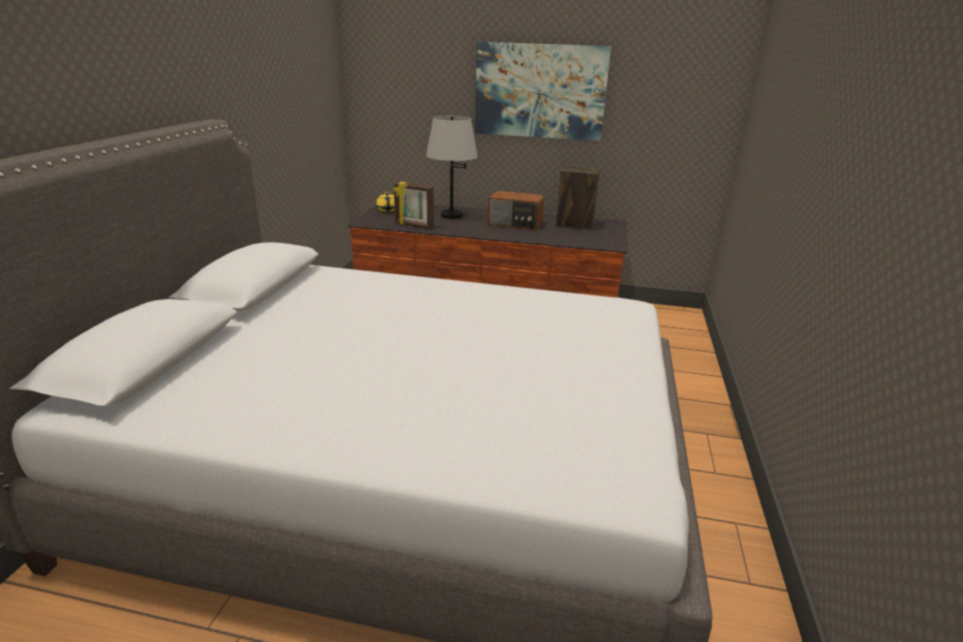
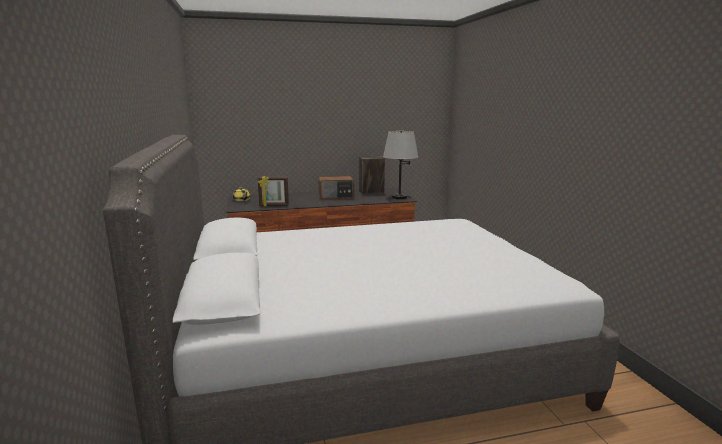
camera: 25 degrees left, 10 degrees down
grey table lamp [426,116,478,219] -> grey table lamp moved to [383,131,418,199]
picture [475,42,611,141] -> none

